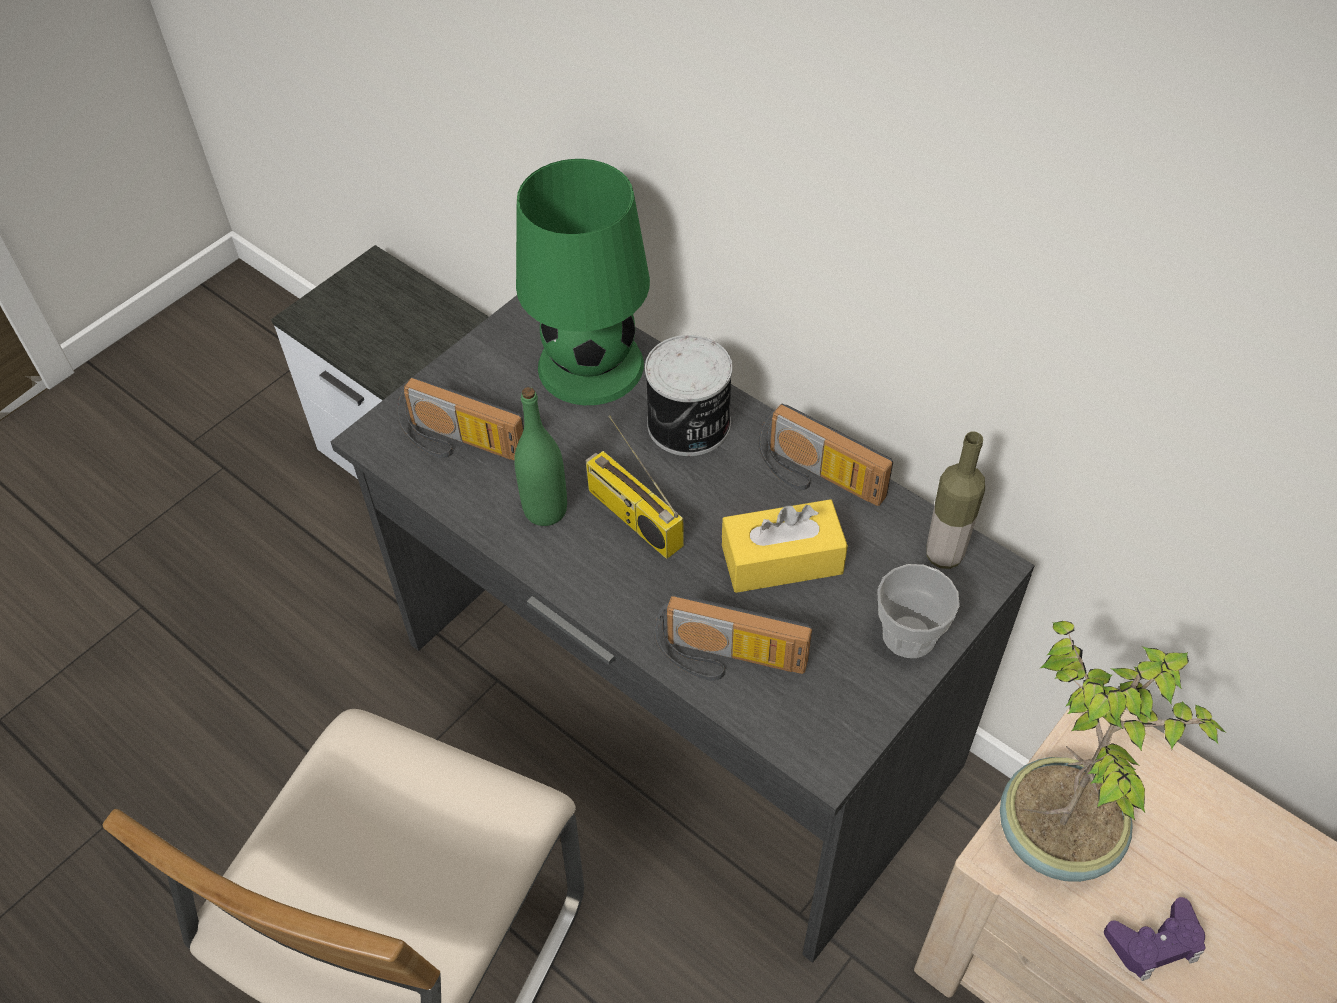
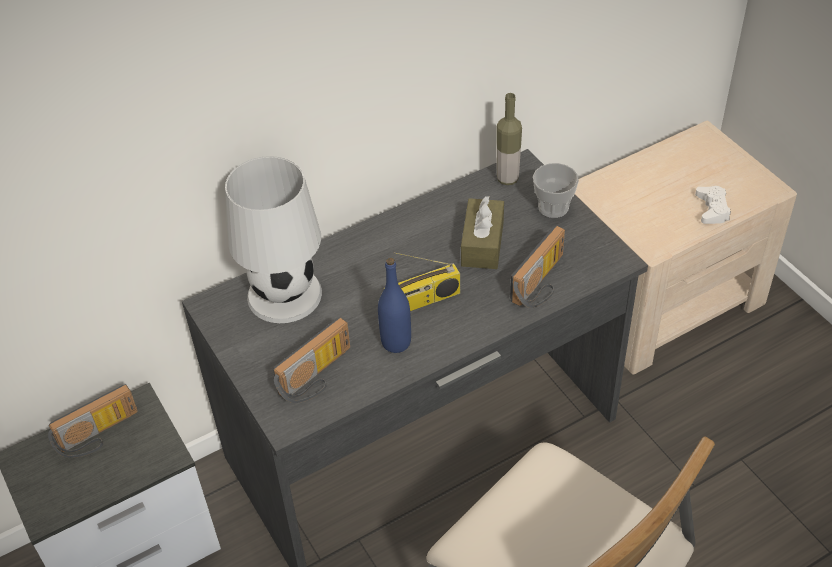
camera: 70 degrees left, 5 degrees down
green bottle [514,387,567,526] -> blue bottle [378,258,411,353]
green table lamp [516,159,650,405] -> white table lamp [225,156,322,323]
can [645,335,733,456] -> none
yellow tissue box [722,499,848,593] -> brown tissue box [461,196,504,269]
radio [759,404,893,506] -> radio moved to [48,384,138,458]
potted plant [1000,621,1225,882] -> none
purple game controller [1104,897,1206,981] -> white game controller [695,186,731,224]

